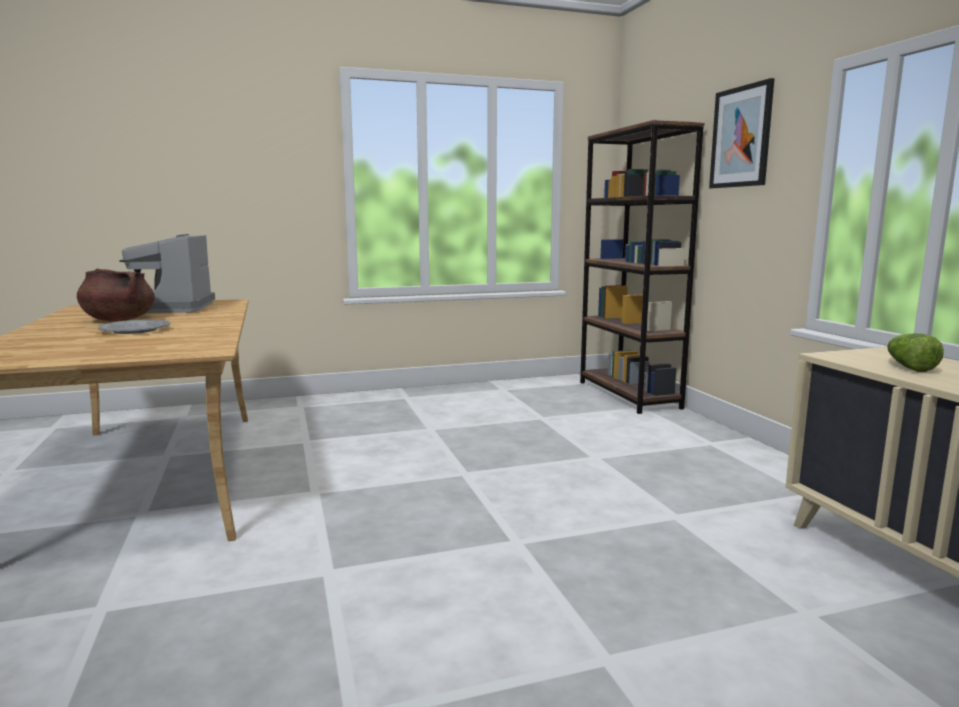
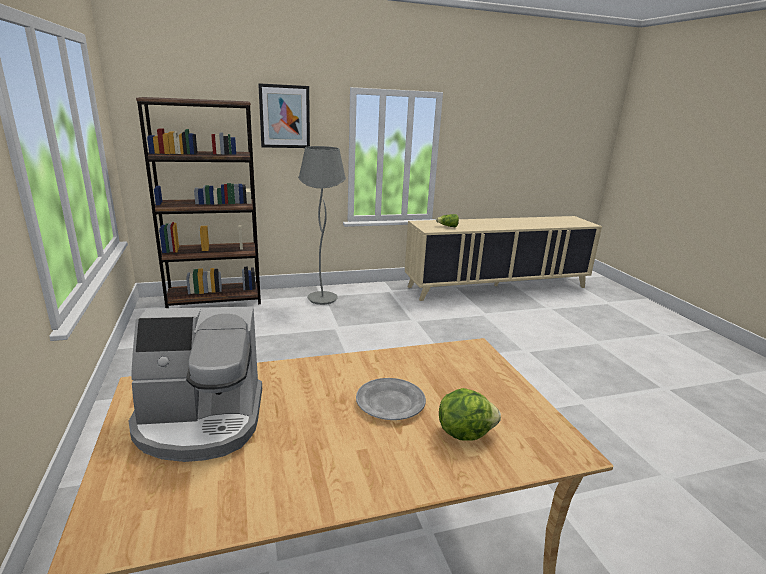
camera: 90 degrees left, 10 degrees up
brown cooking pot [77,269,155,321] -> none
none -> grey floor lamp [298,146,346,305]
none -> lettuce [439,388,501,441]

